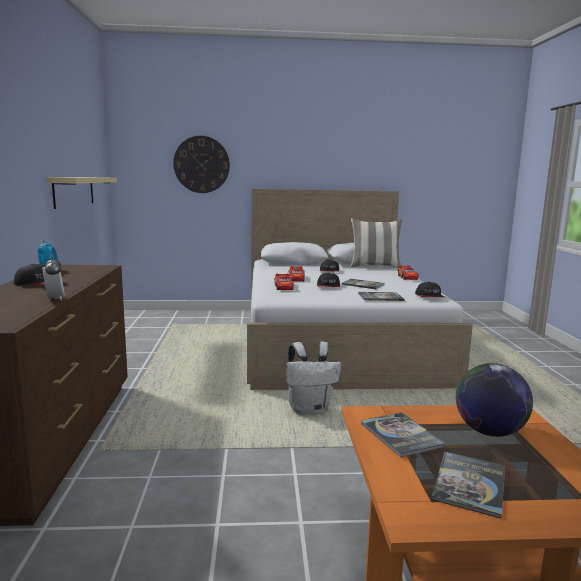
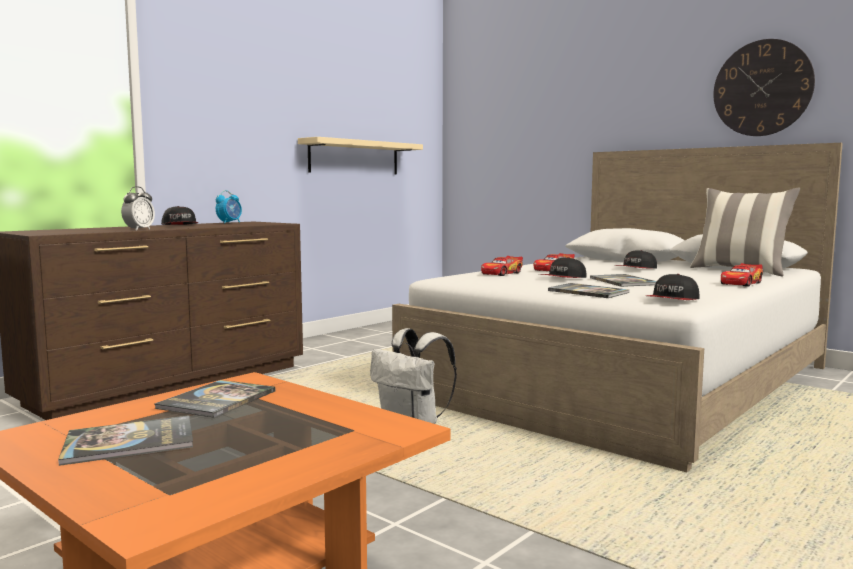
camera: 45 degrees right, 5 degrees down
wall clock [173,136,230,193] -> wall clock moved to [713,39,815,136]
globe [456,363,533,437] -> none

